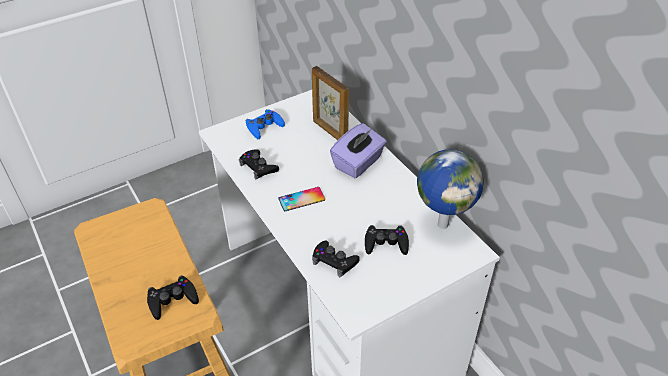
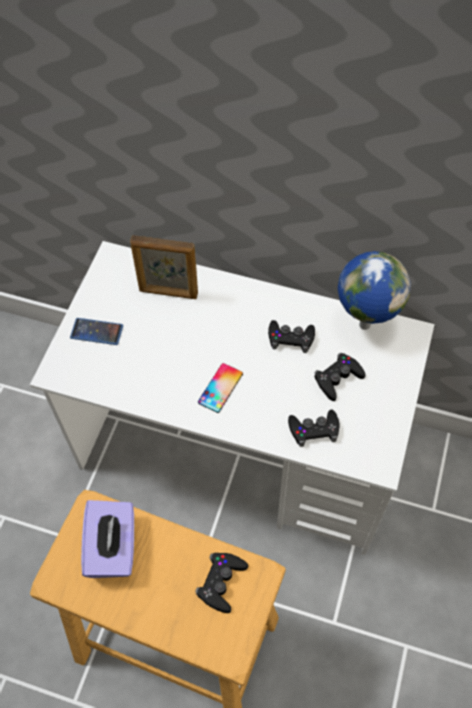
camera: 40 degrees left, 15 degrees up
black game controller [239,149,279,179] -> black game controller moved to [268,320,315,353]
blue game controller [246,109,285,139] -> phone [70,318,123,345]
purple tissue box [330,123,387,178] -> purple tissue box moved to [81,500,134,578]

